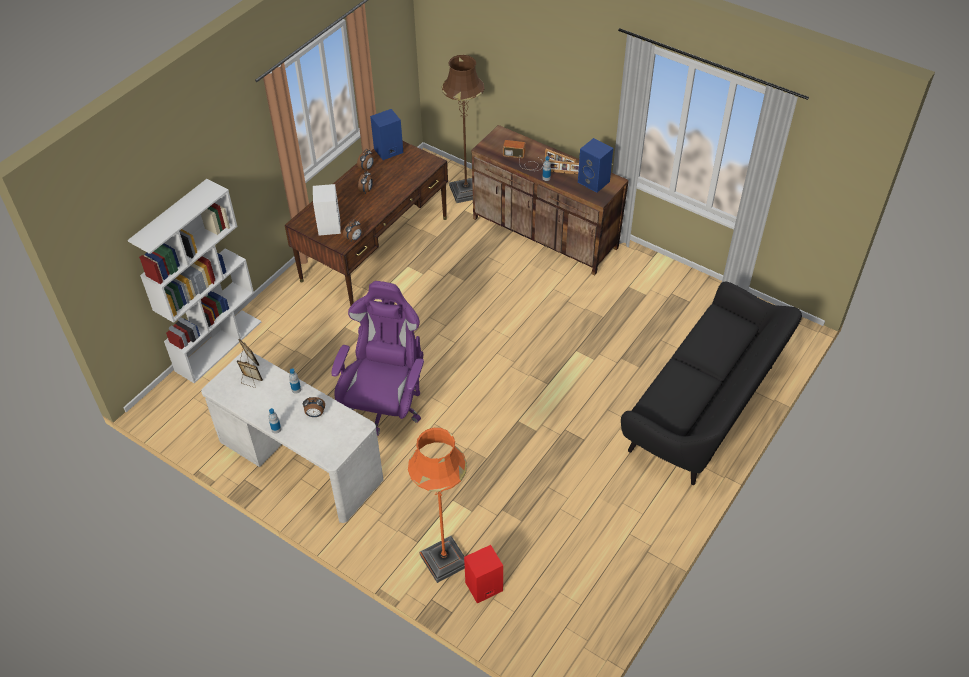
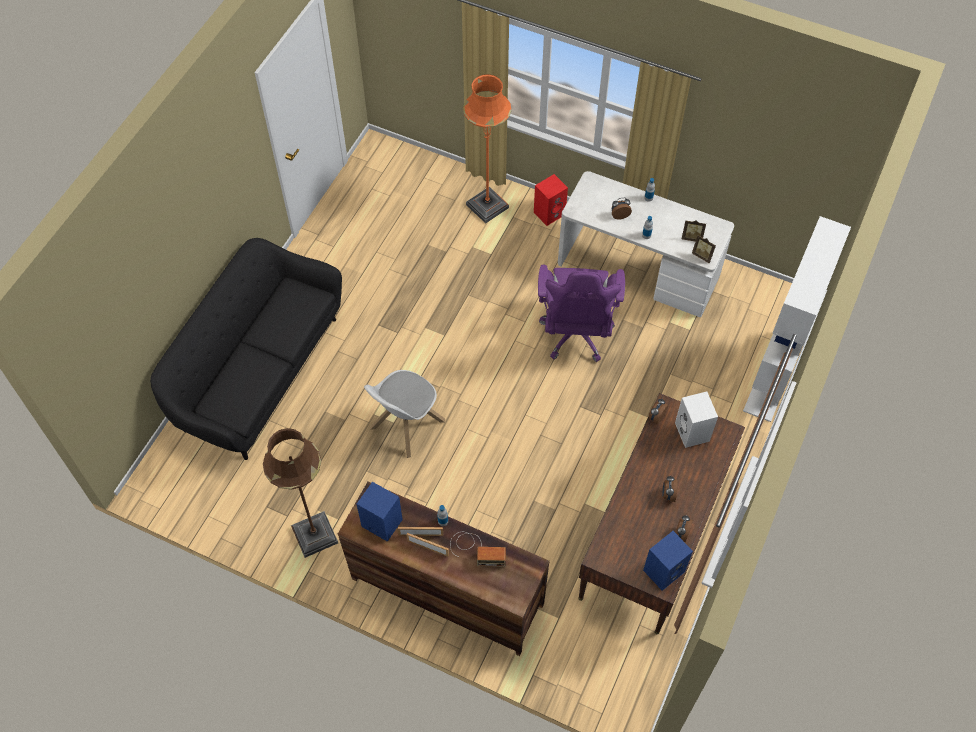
camera: 170 degrees right, 10 degrees up
brown floor lamp [442,55,484,203] -> brown floor lamp moved to [263,428,338,558]
red speaker [464,545,503,603] -> red speaker moved to [534,174,568,226]
none -> chair [364,370,445,458]

